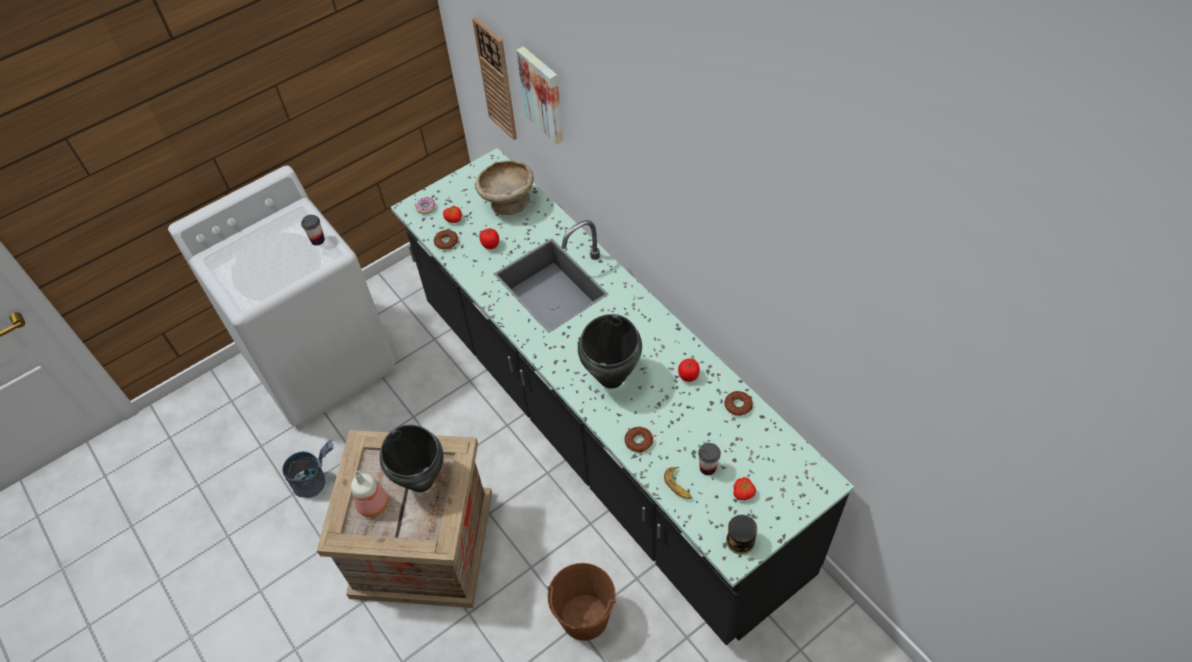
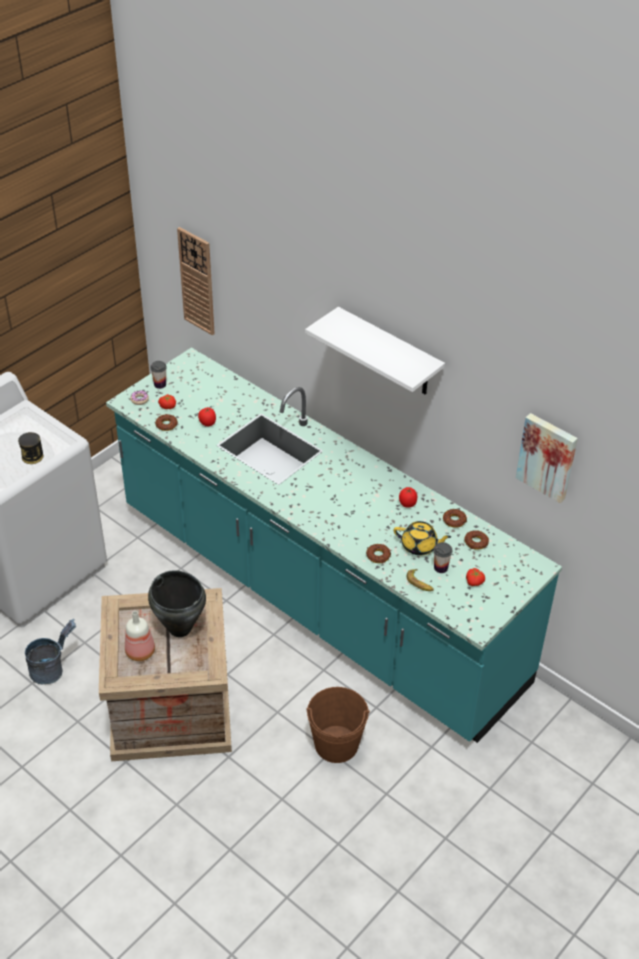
camera: 15 degrees left, 10 degrees down
cup [301,215,325,245] -> cup moved to [150,361,167,389]
black counter [391,148,854,645] -> turquoise counter [106,347,562,743]
beige bowl [475,161,534,215] -> none
picture [516,46,563,144] -> picture moved to [516,413,578,503]
black cooking pot [578,314,642,389] -> none
can [726,515,757,554] -> can moved to [18,432,43,464]
none -> white shelf [305,307,445,395]
none -> yellow teapot [394,521,451,555]
none -> donut [464,530,489,550]

